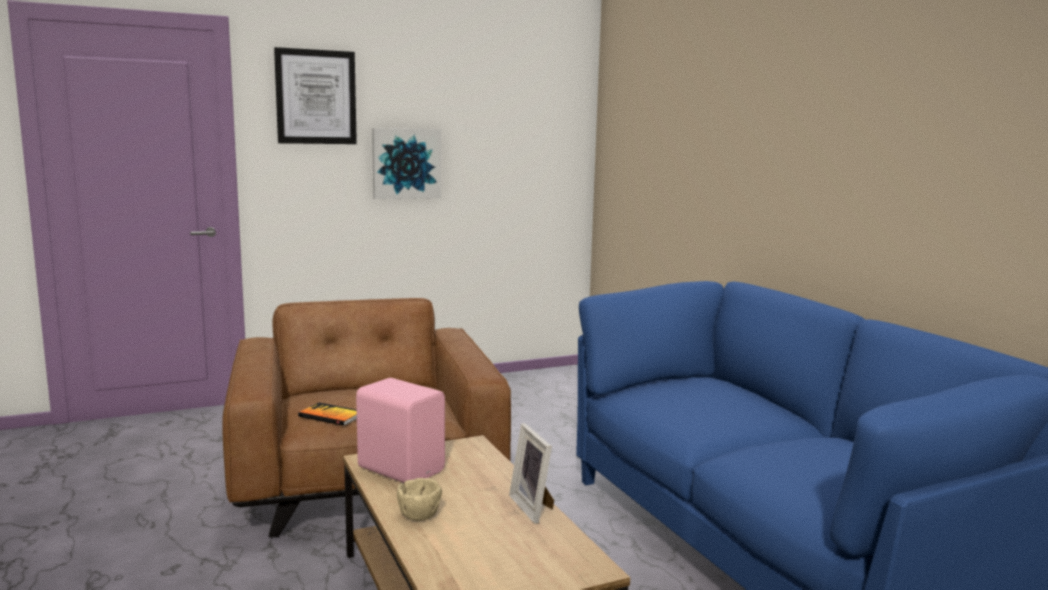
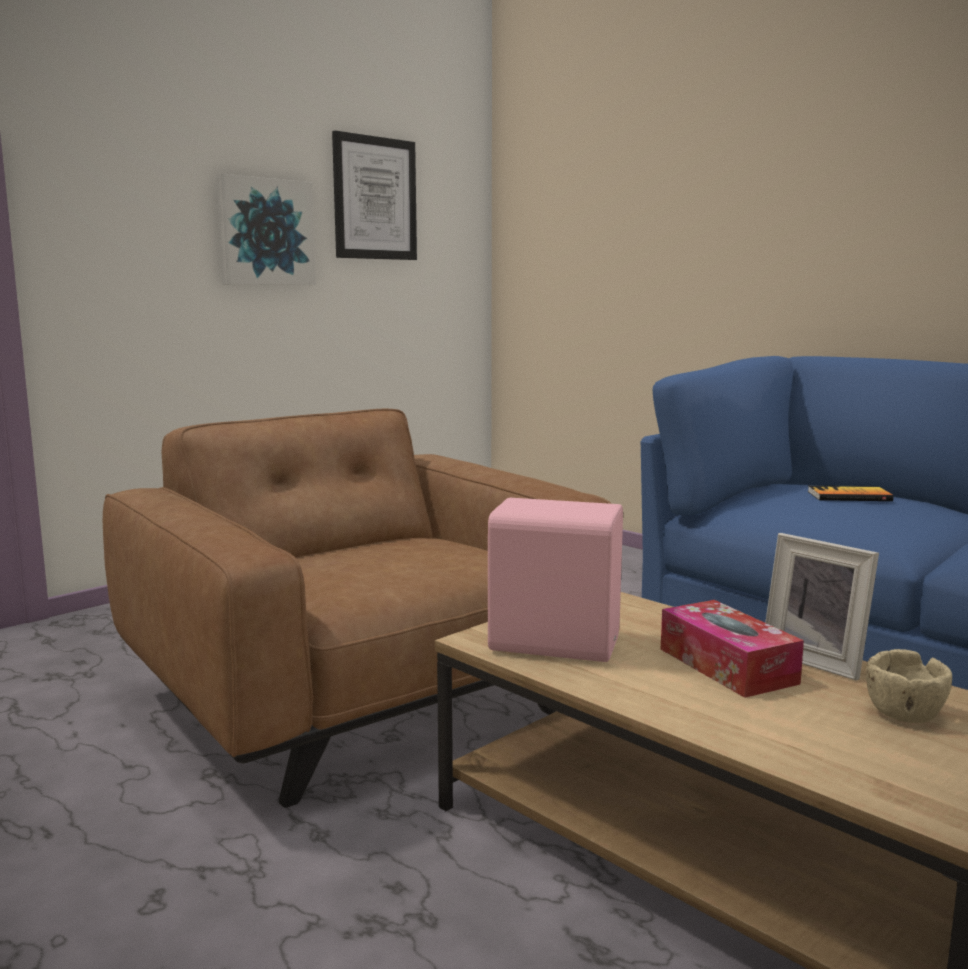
camera: 20 degrees left, 0 degrees up
picture [274,47,357,144] -> picture moved to [332,131,417,260]
book [298,403,357,426] -> book moved to [807,485,893,501]
beige bowl [397,478,442,521] -> beige bowl moved to [866,649,952,723]
none -> tissue box [660,600,804,698]

